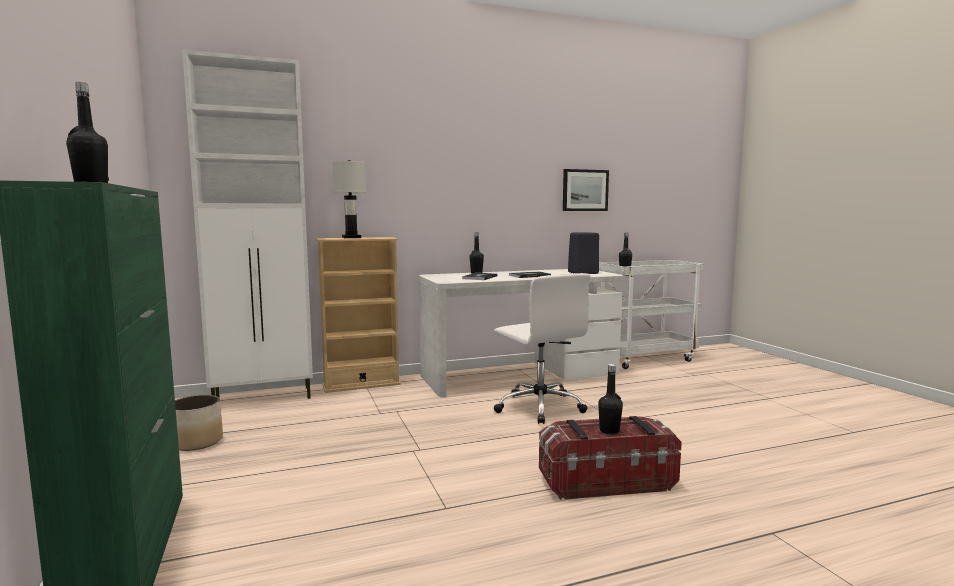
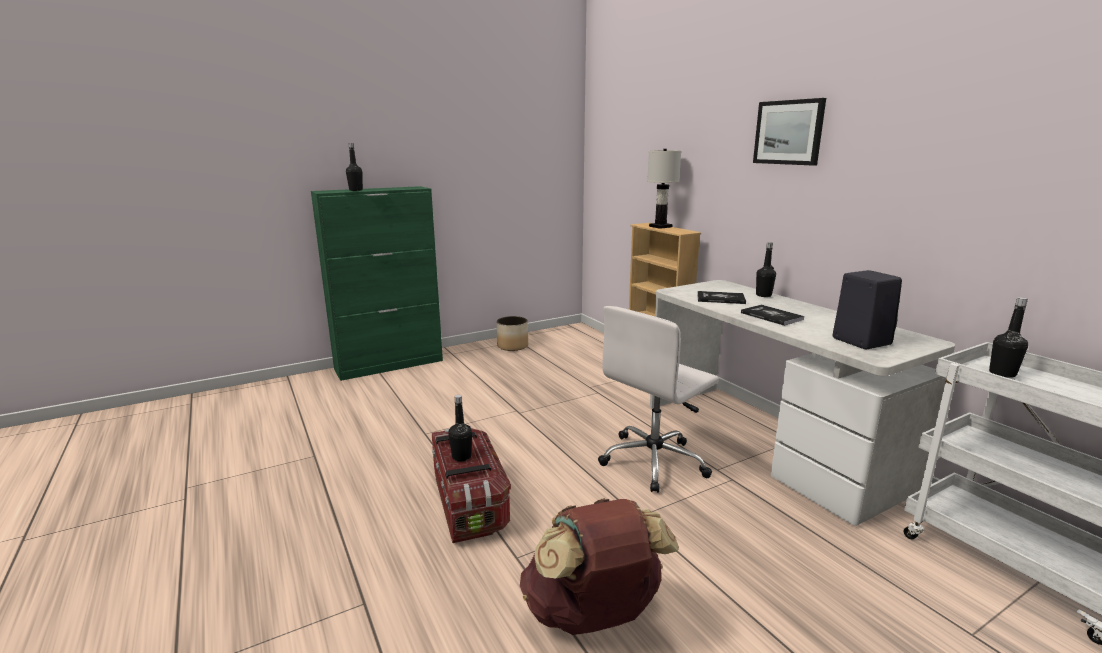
camera: 80 degrees right, 10 degrees up
white cabinet [182,50,313,399] -> none
picture [563,169,609,211] -> picture moved to [753,98,826,166]
none -> brown backpack [520,498,679,635]

